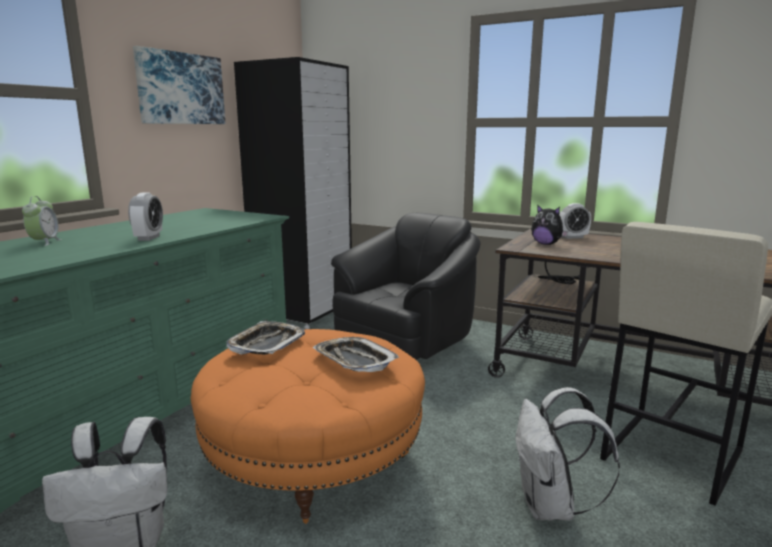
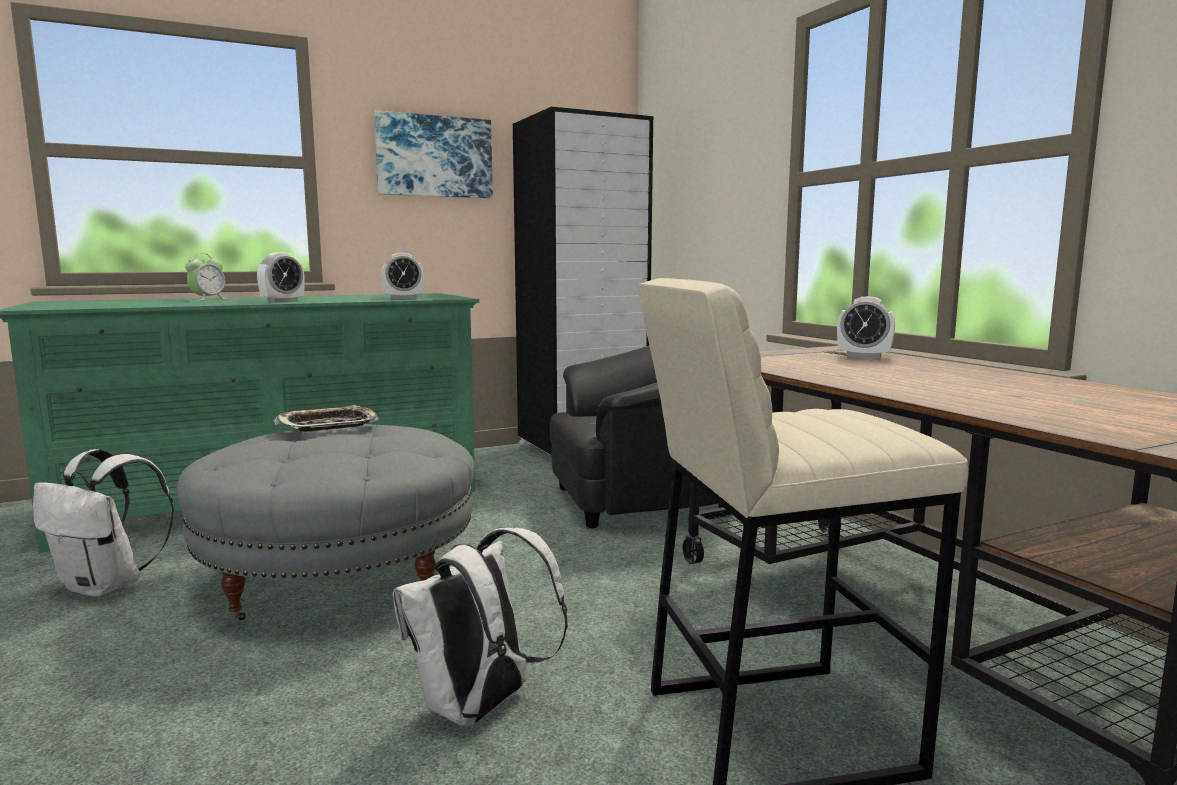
camera: 35 degrees right, 5 degrees down
orange ottoman [191,329,425,524] -> grey ottoman [176,424,474,620]
tray [312,337,399,372] -> none
plush toy [531,204,568,245] -> none
none -> alarm clock [381,253,424,299]

